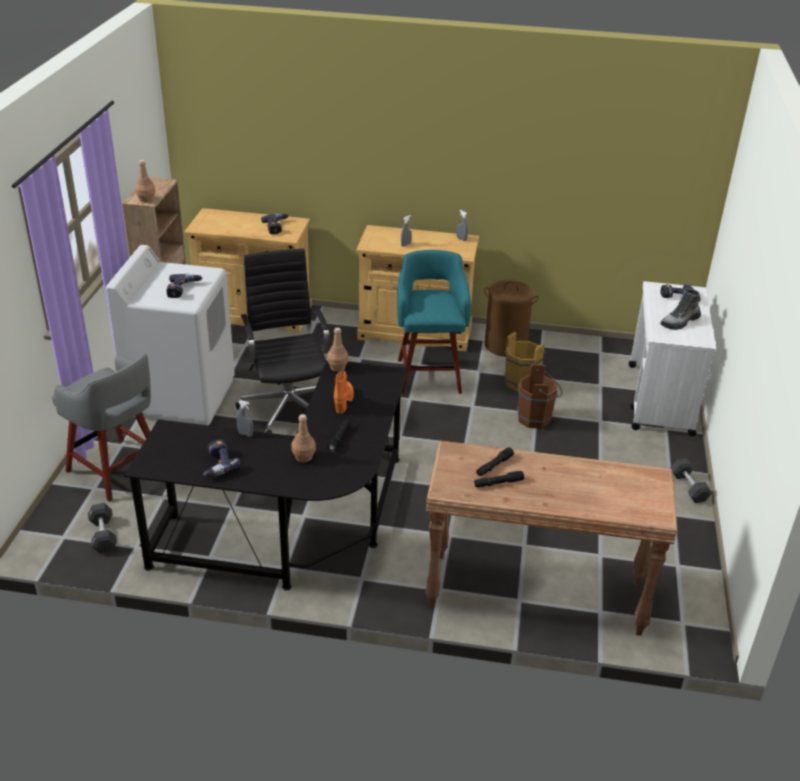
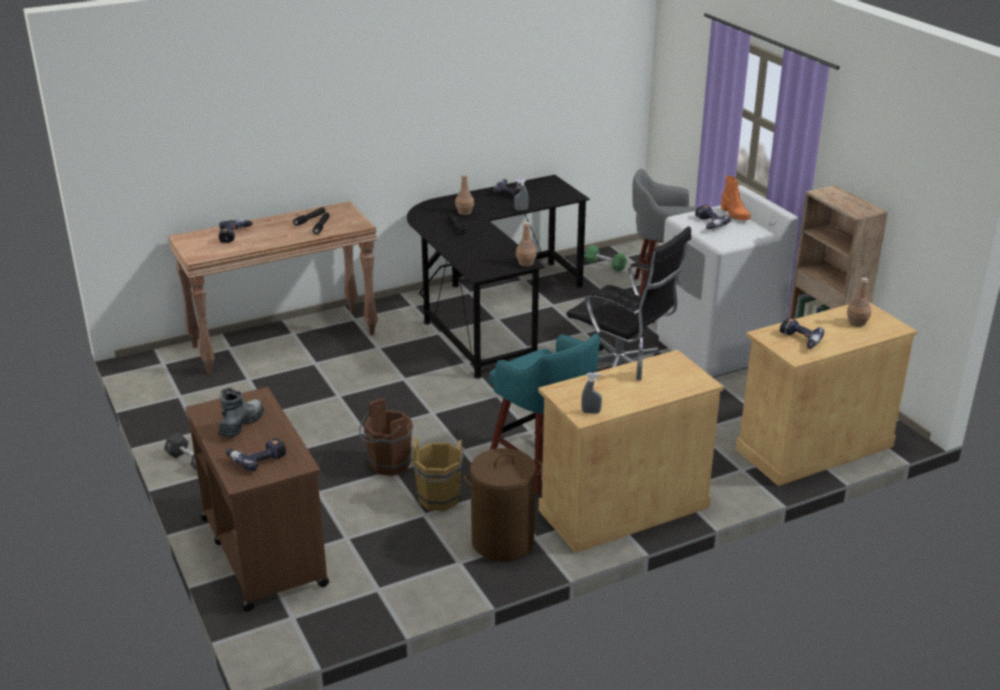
camera: 145 degrees right, 5 degrees down
black dumbbell [88,503,117,553] -> green dumbbell [584,245,627,272]
brown bottle [135,160,156,203] -> brown bottle moved to [847,277,871,327]
orange boot [334,370,354,414] -> orange boot moved to [721,176,751,220]
white cart [629,281,716,436] -> brown cart [186,387,329,611]
none -> power drill [219,220,253,243]

